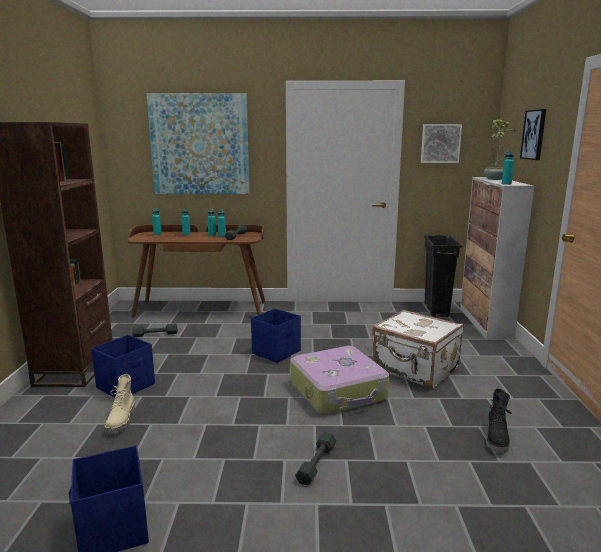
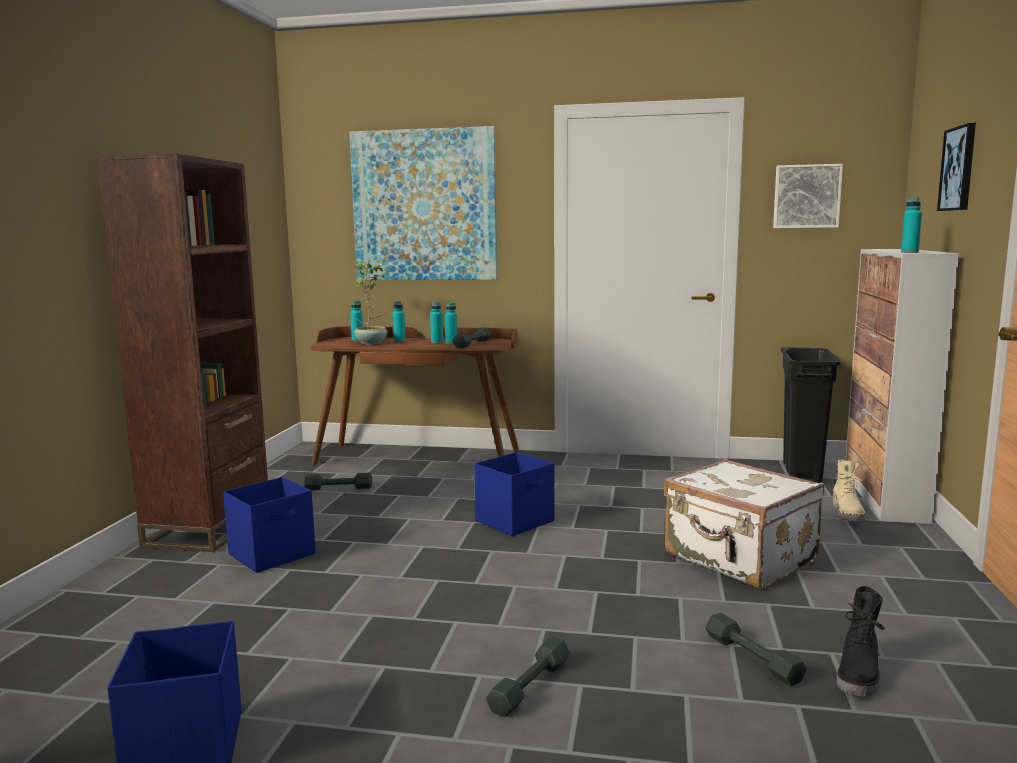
camera: 10 degrees right, 5 degrees down
beige boot [105,374,135,434] -> beige boot moved to [832,460,865,521]
suitcase [290,346,389,415] -> none
potted plant [484,119,518,180] -> potted plant moved to [354,261,388,345]
none -> grey dumbbell [705,613,807,686]

